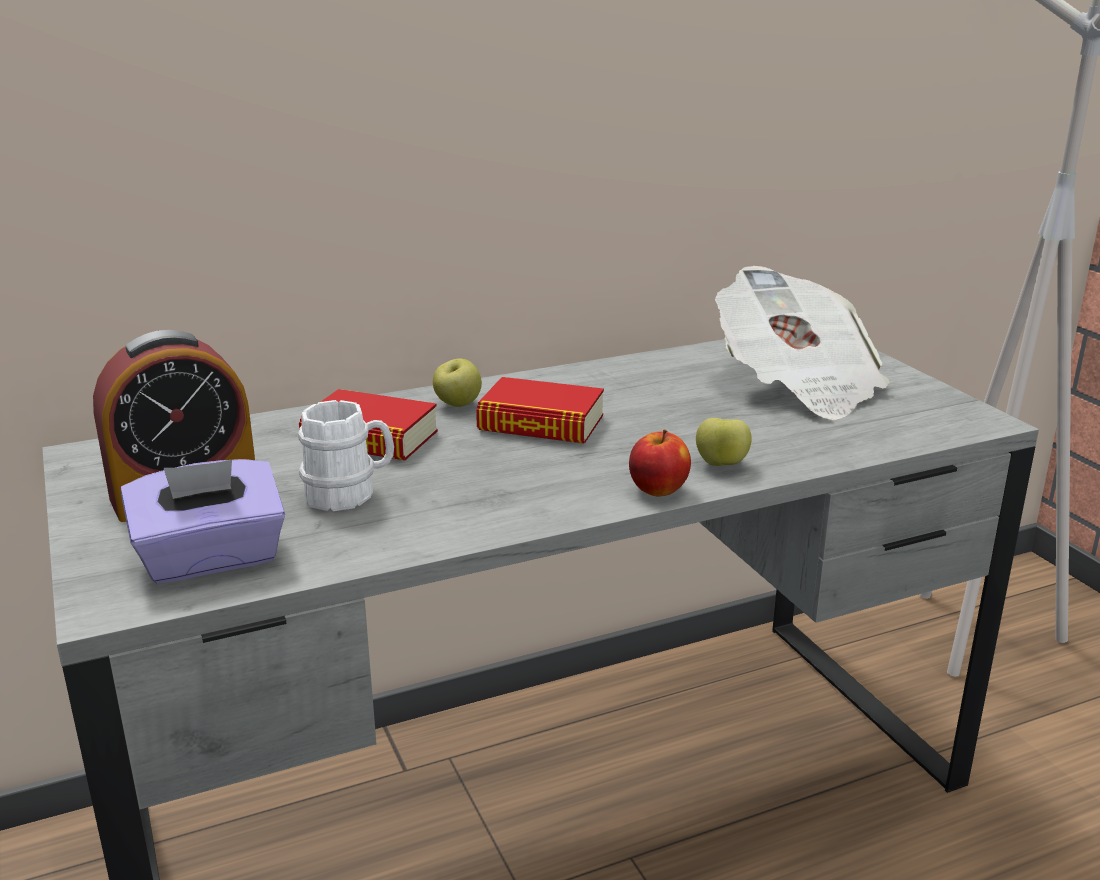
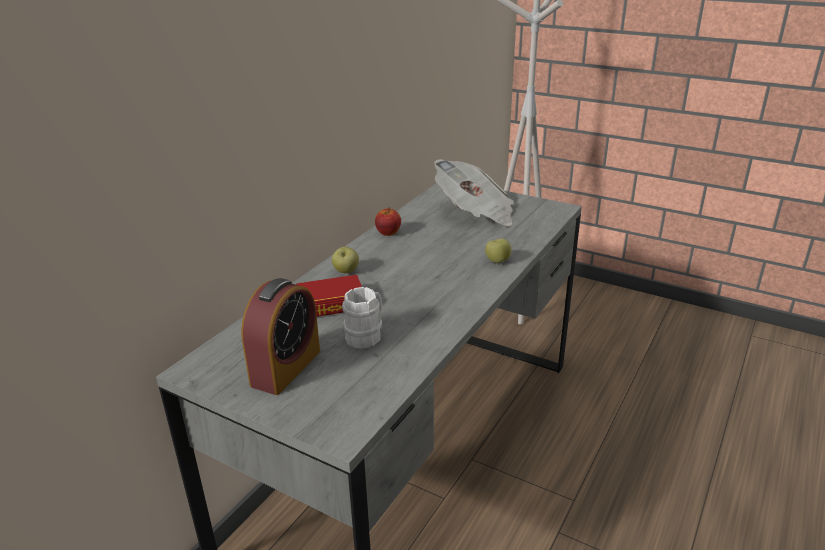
camera: 35 degrees left, 5 degrees up
purple tissue box [121,459,285,584] -> none
book [476,377,604,444] -> none
apple [629,430,691,496] -> apple moved to [375,207,401,236]

